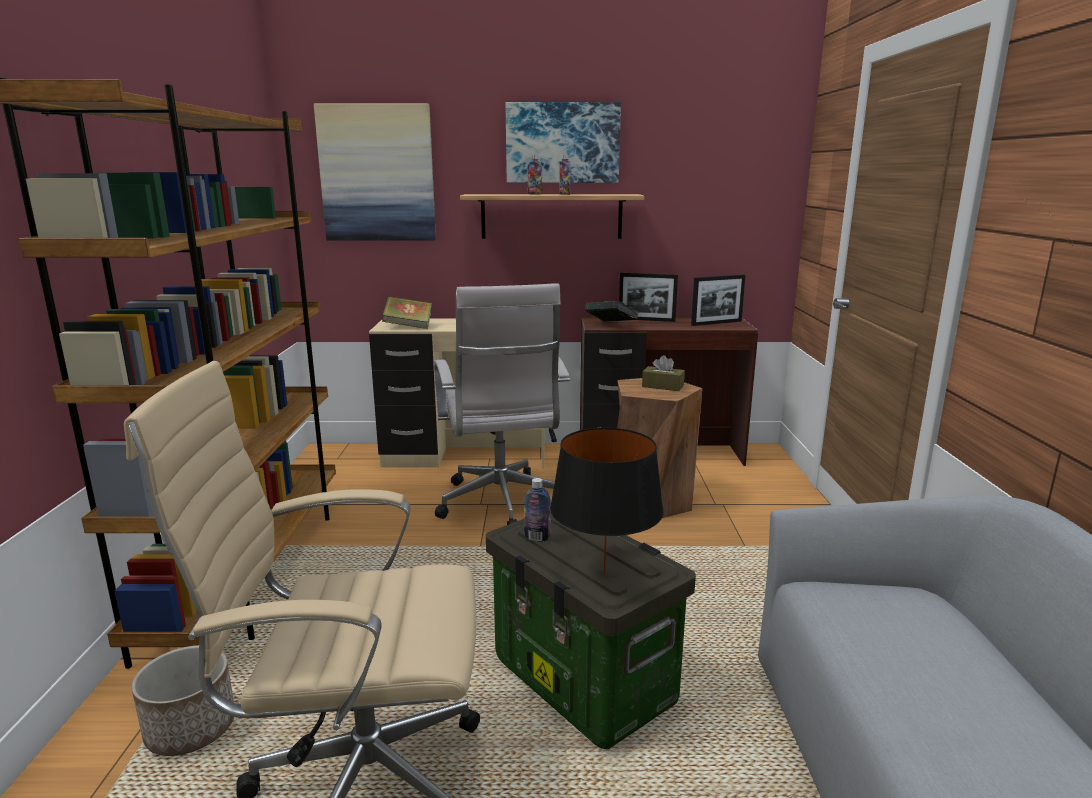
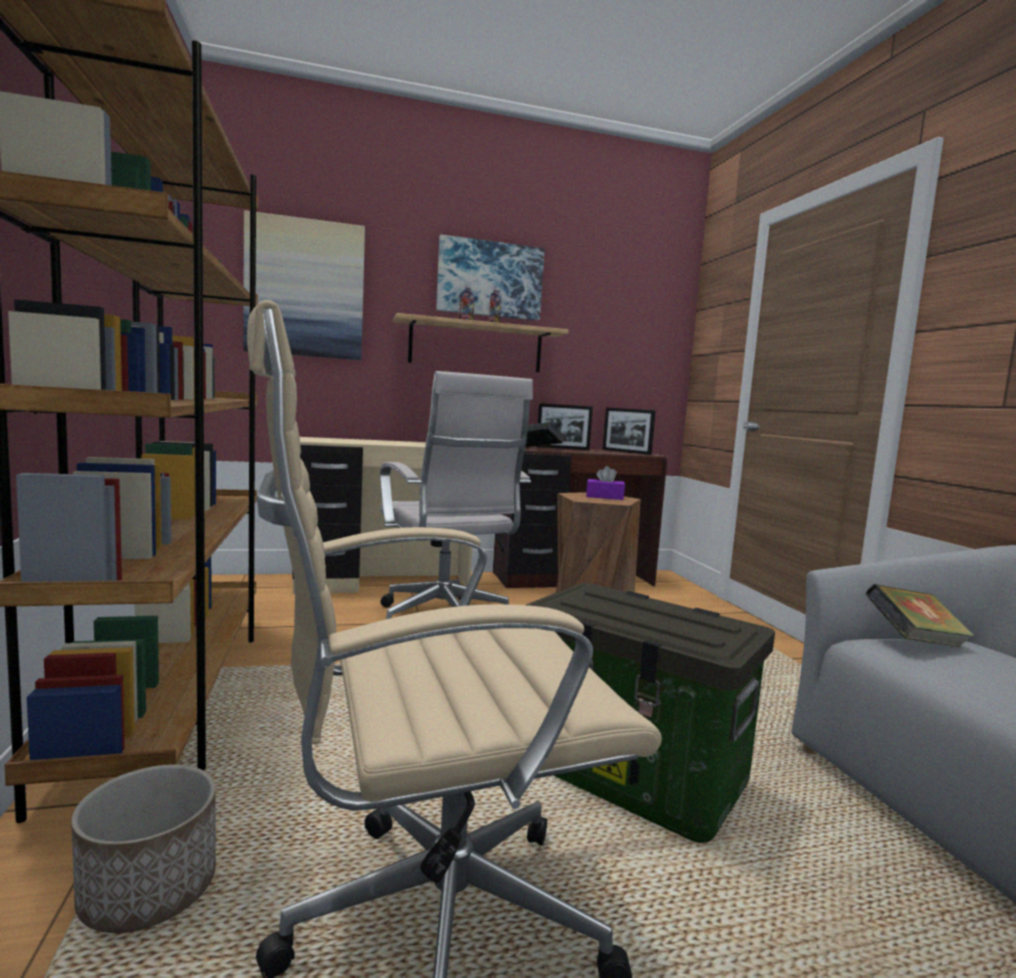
camera: 15 degrees left, 10 degrees down
book [382,296,432,329] -> book moved to [865,584,975,648]
bottle [524,478,551,541] -> none
black table lamp [550,428,664,574] -> none
brown tissue box [642,355,685,391] -> purple tissue box [586,466,625,500]
picture frame [691,275,745,326] -> picture frame turned 75 degrees clockwise [603,408,656,455]

